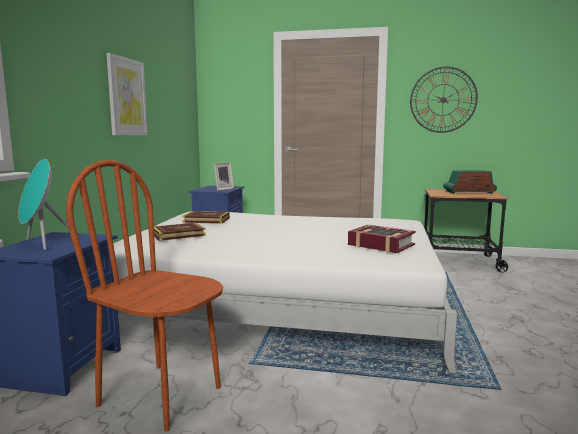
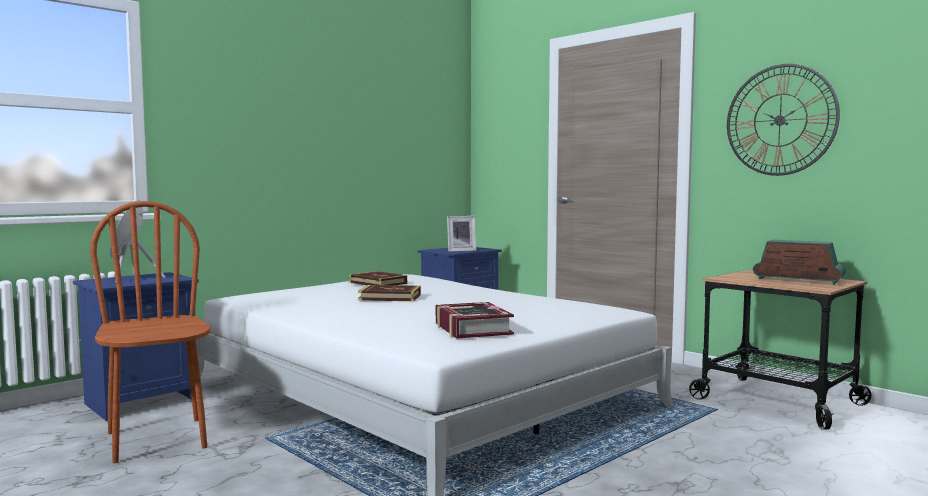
camera: 35 degrees right, 5 degrees down
picture [106,53,148,135] -> none
book [154,223,206,241] -> book moved to [358,285,421,301]

